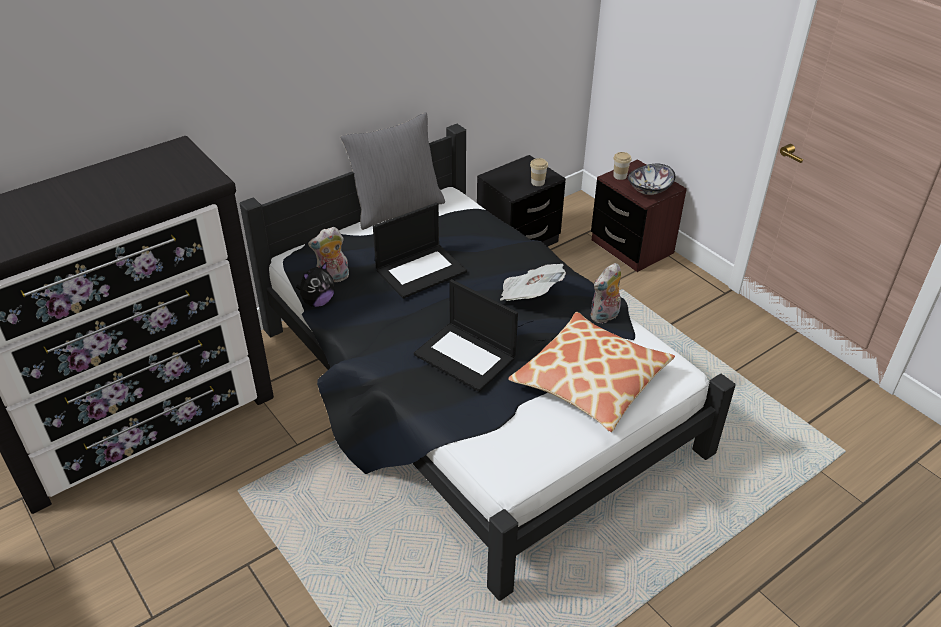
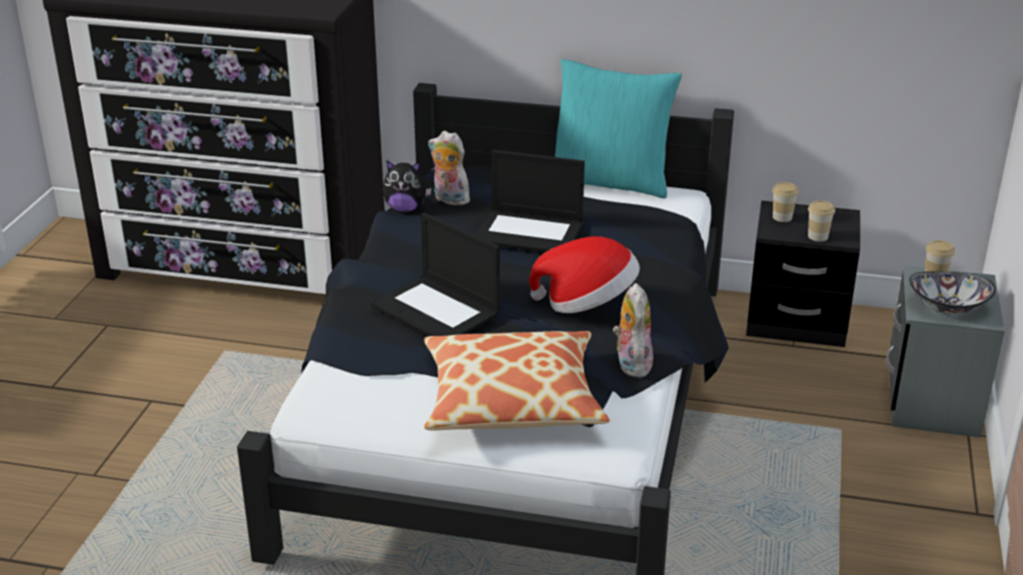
camera: 50 degrees right, 10 degrees down
grey pillow [340,112,445,230] -> turquoise pillow [555,59,682,199]
laptop [414,279,518,392] -> laptop turned 45 degrees counterclockwise [371,213,500,336]
newspaper [500,264,566,301] -> hat [529,236,640,313]
plush toy [590,263,621,323] -> plush toy turned 75 degrees clockwise [613,283,653,378]
brown nightstand [591,159,687,272] -> grey nightstand [886,265,1005,438]
none -> cup [772,182,799,222]

